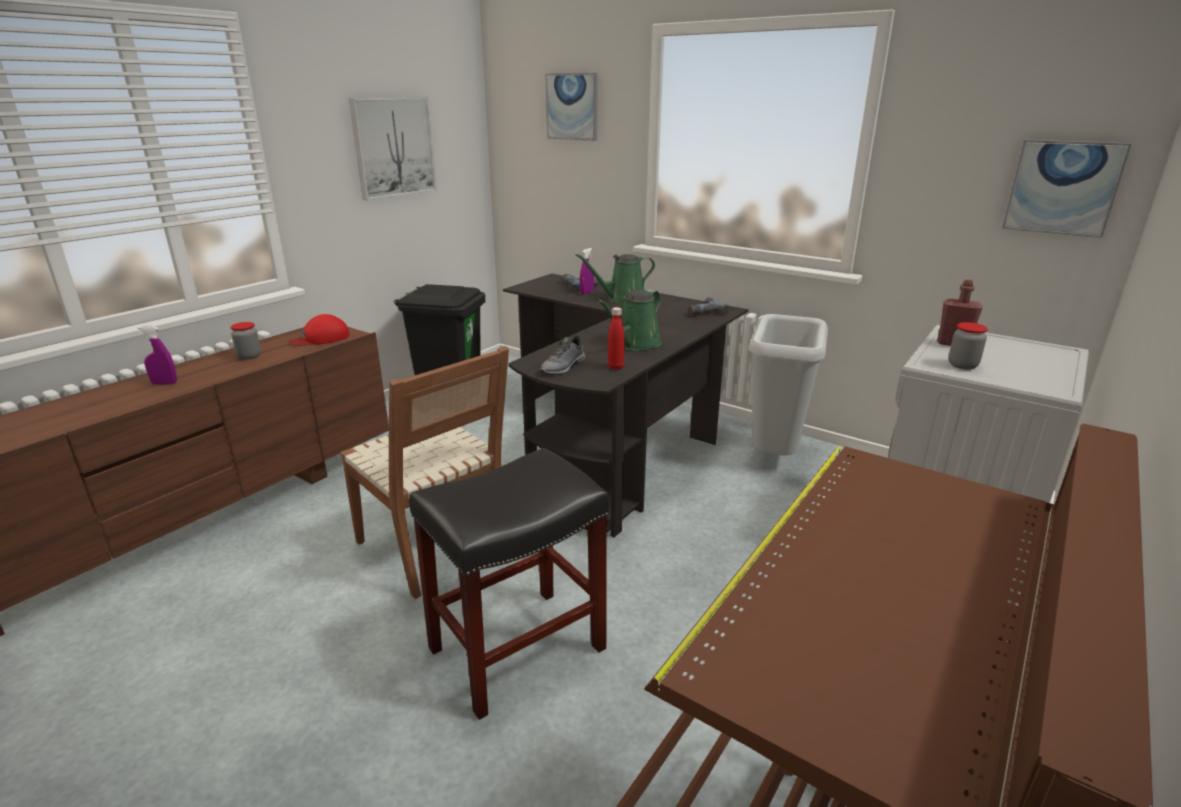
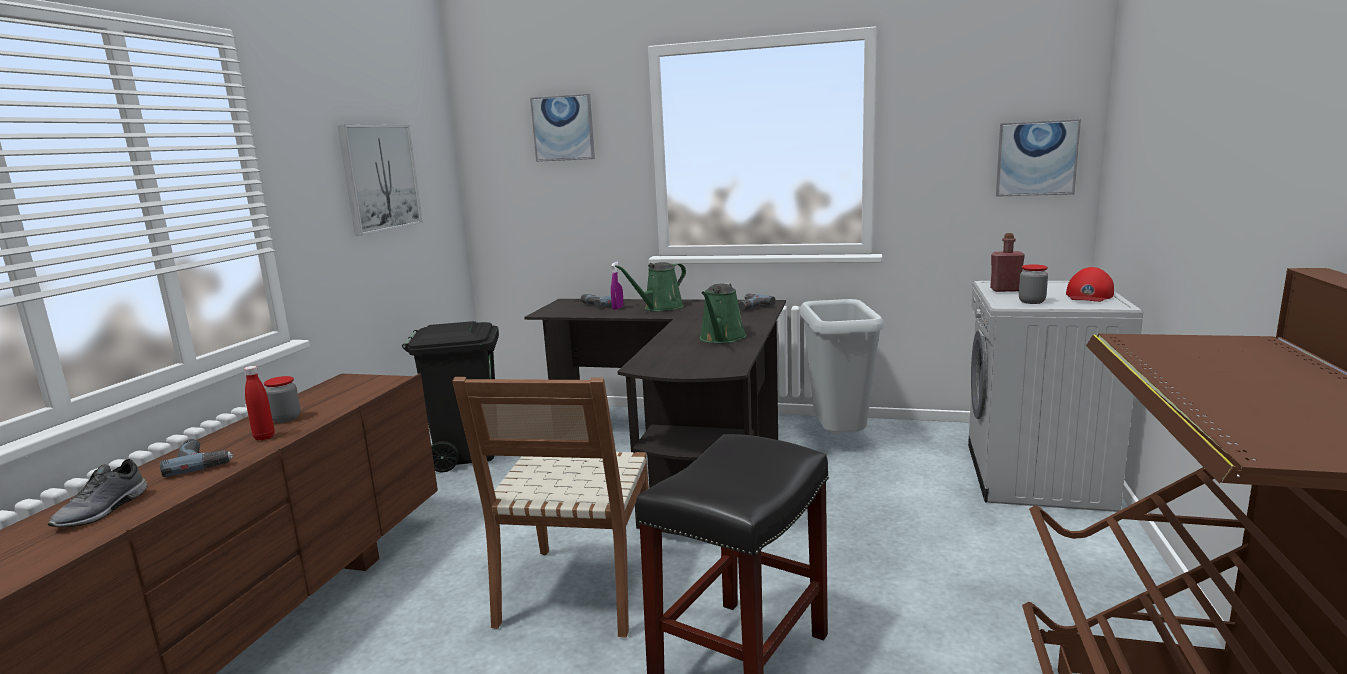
camera: 20 degrees left, 10 degrees down
purple spray bottle [137,326,177,385] -> power drill [160,439,233,477]
red cap [289,314,350,346] -> red cap moved to [1066,267,1114,302]
chair [341,346,509,599] -> chair turned 75 degrees clockwise [452,377,649,637]
grey shoe [539,336,585,375] -> grey shoe moved to [48,459,148,527]
red bottle [608,307,625,370] -> red bottle moved to [244,366,275,440]

